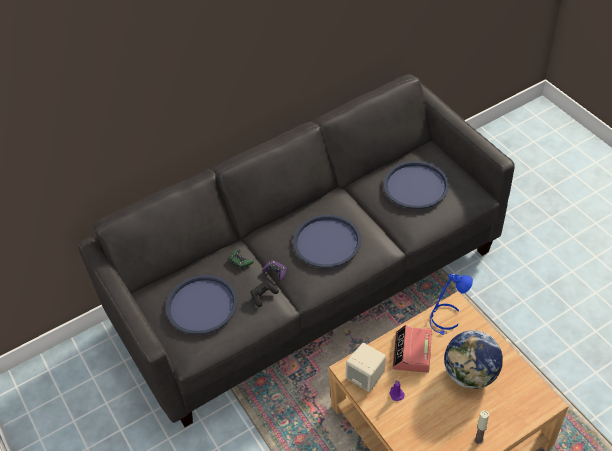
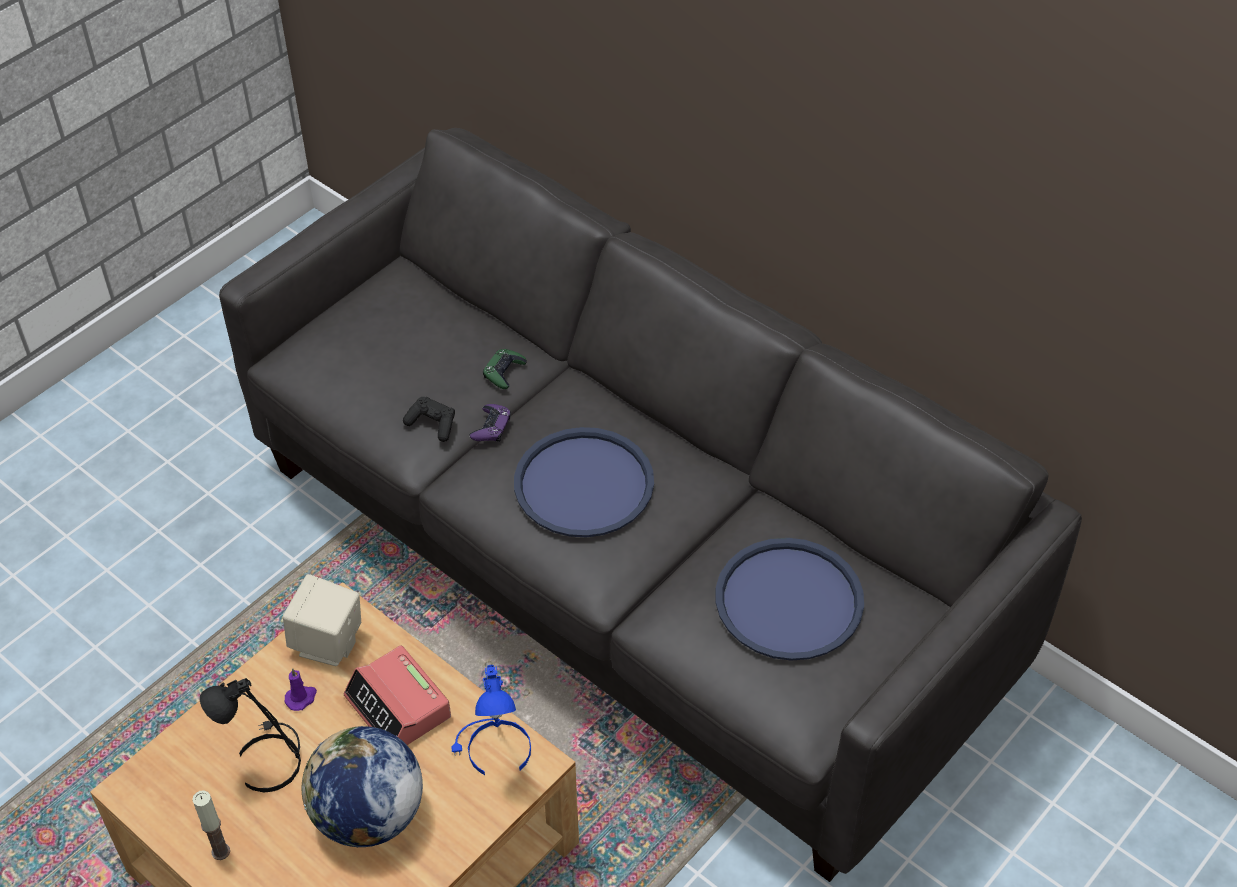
camera: 70 degrees right, 0 degrees up
blue tray [166,275,237,334] -> none
alarm clock [393,325,432,373] -> alarm clock turned 120 degrees counterclockwise [344,645,451,745]
none -> black table lamp [200,678,301,793]

